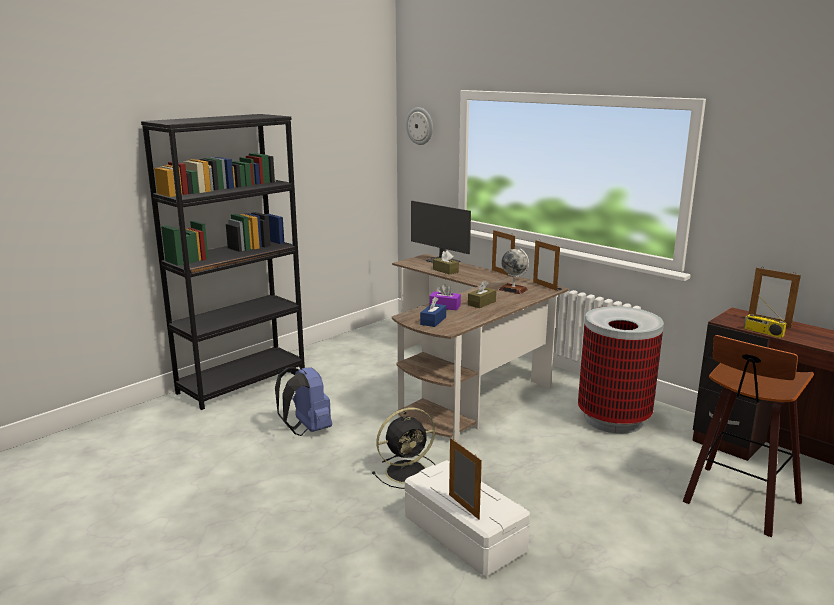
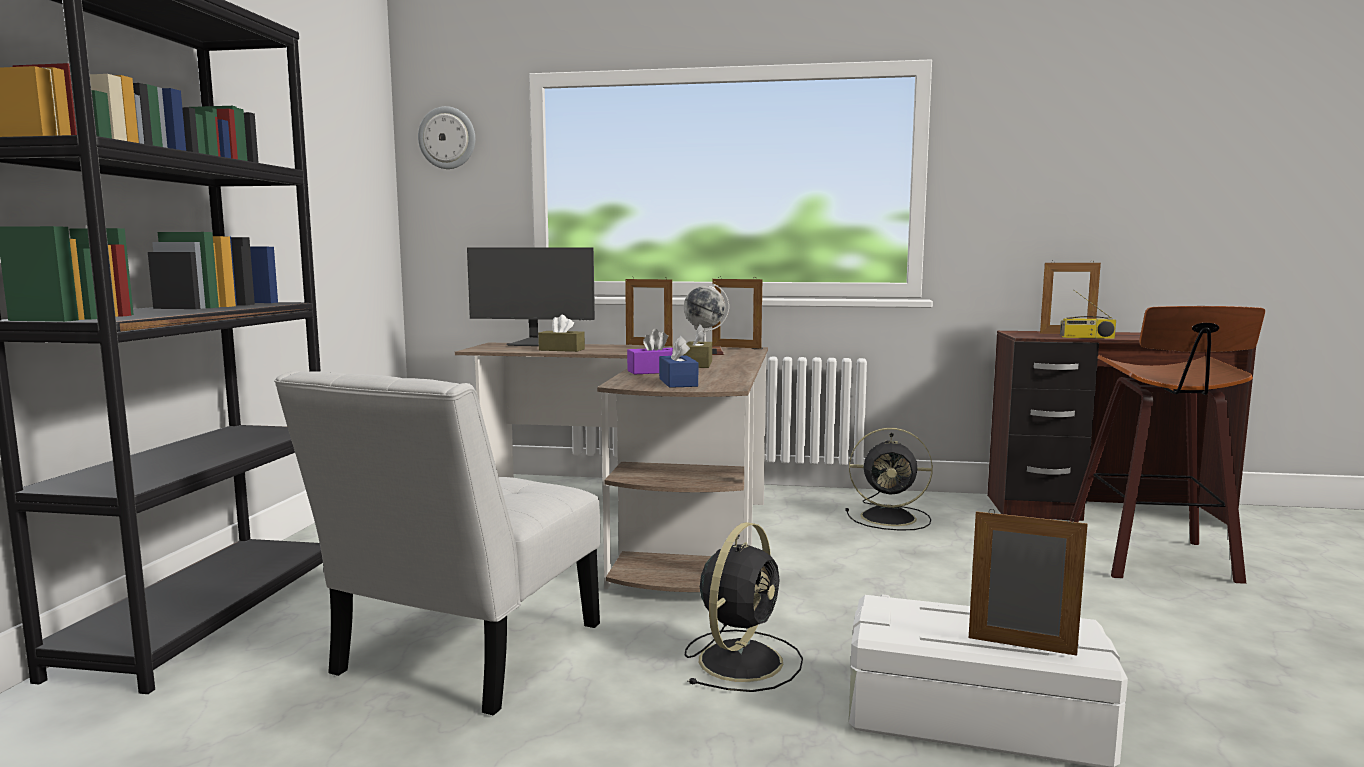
camera: 35 degrees left, 10 degrees down
blue backpack [275,366,332,436] -> white chair [274,371,600,715]
trash can [578,306,664,434] -> black fan [845,428,933,531]

